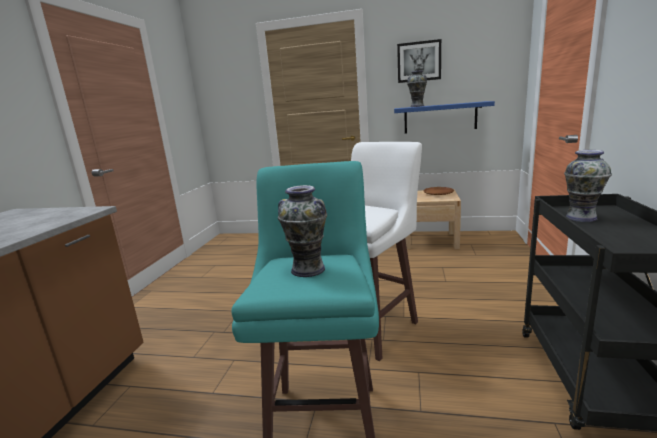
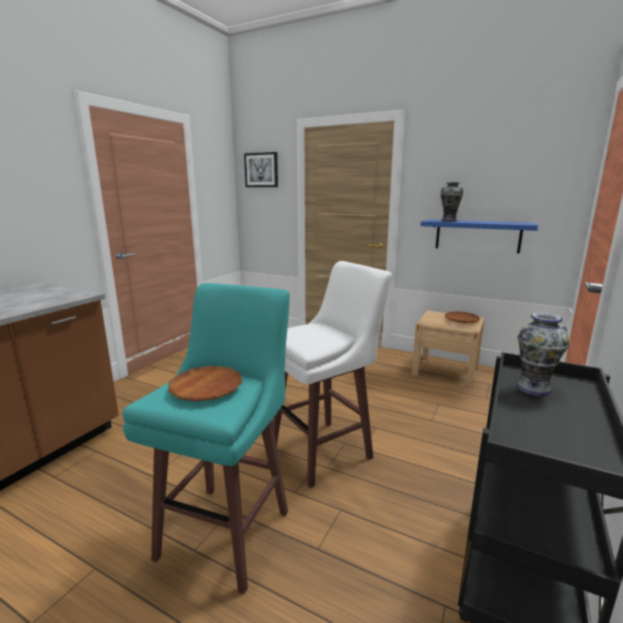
camera: 15 degrees right, 0 degrees up
vase [278,185,327,277] -> brown plate [168,366,242,402]
picture [397,39,441,83] -> picture moved to [244,152,278,187]

